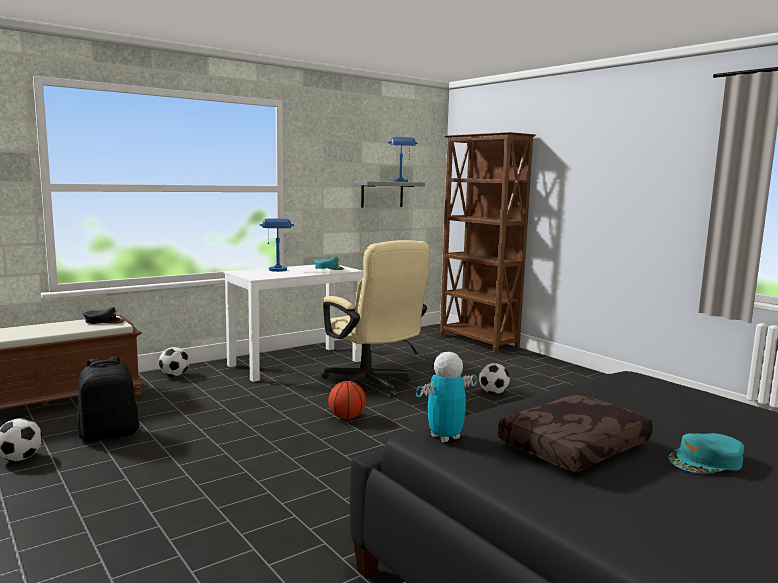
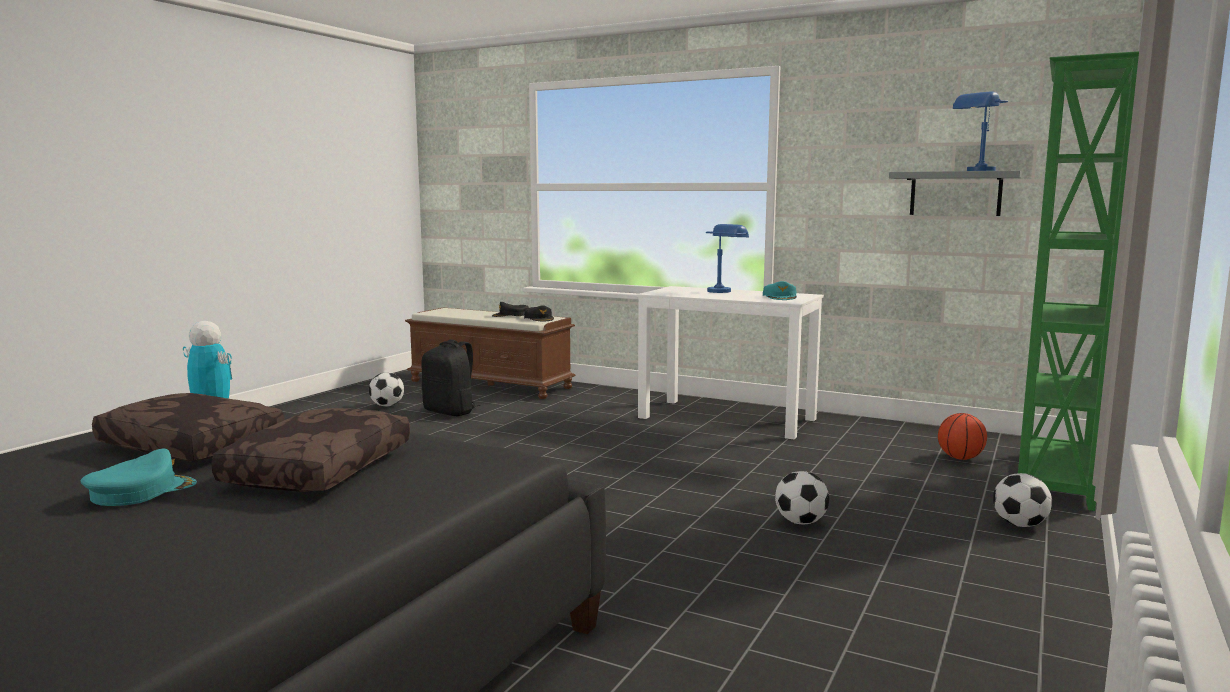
camera: 65 degrees right, 0 degrees up
football [159,347,190,376] -> football moved to [993,473,1052,527]
beige office chair [321,240,430,398] -> none
basketball [328,381,366,419] -> basketball moved to [938,413,987,460]
brown bookcase [440,132,536,353] -> green bookcase [1018,51,1139,511]
turquoise cap [668,433,744,474] -> turquoise cap turned 90 degrees clockwise [80,448,197,506]
none -> brown pillow [211,408,410,492]
none -> black cap [492,302,529,317]

